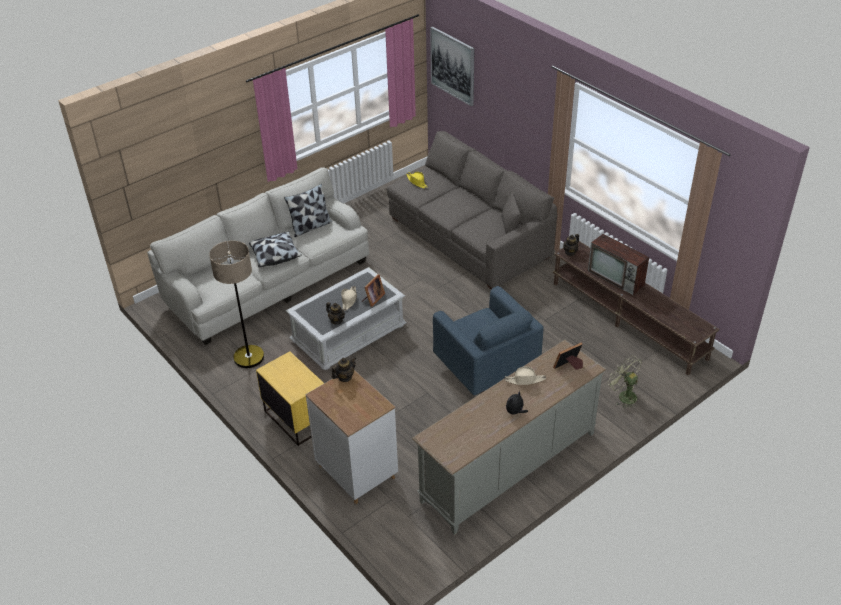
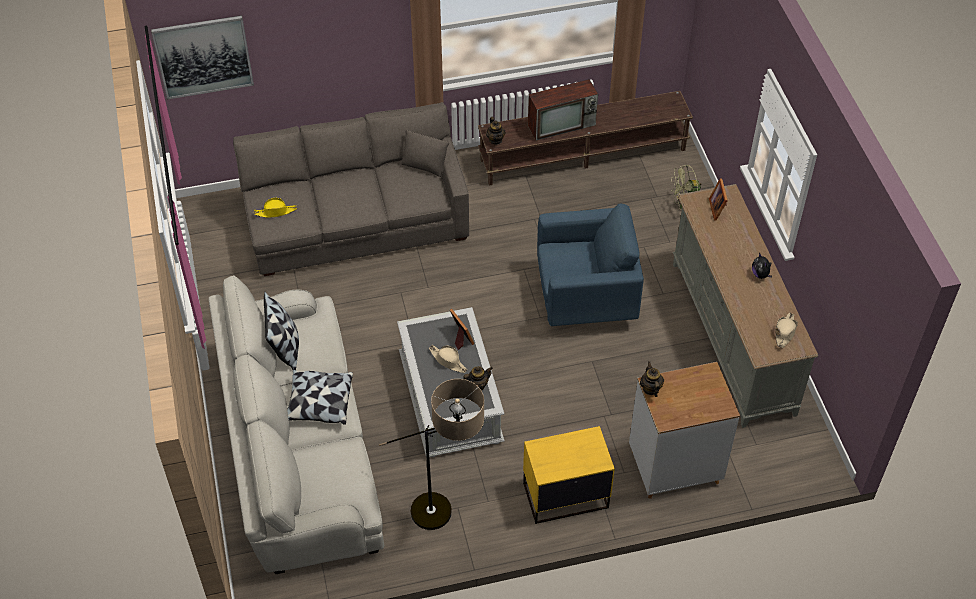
camera: 65 degrees left, 10 degrees up
beige hat [505,366,546,385] -> beige hat moved to [775,313,798,348]

